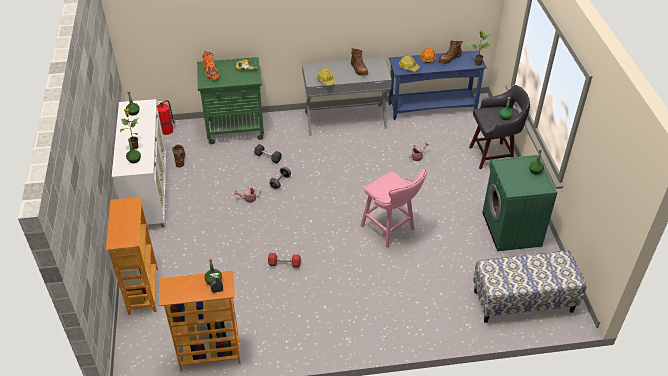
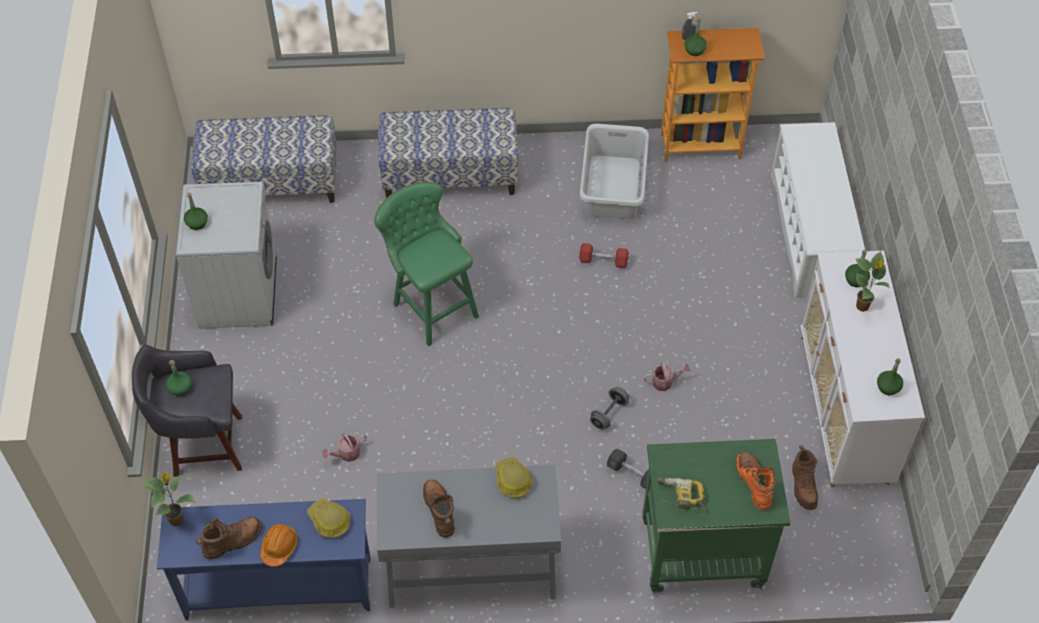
camera: 175 degrees left, 10 degrees up
bookcase [106,197,158,315] -> white shoe rack [771,122,865,299]
fire extinguisher [156,100,175,135] -> none
pink stool [361,169,427,248] -> green stool [374,182,479,346]
green washing machine [482,155,557,251] -> white washing machine [176,182,277,329]
none -> bench [378,108,518,198]
none -> grey laundry basket [579,123,649,219]

